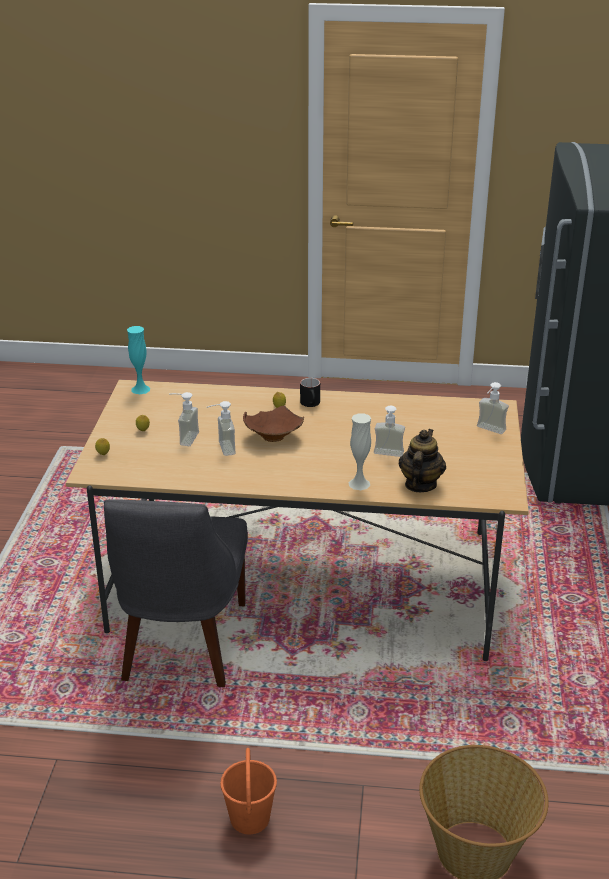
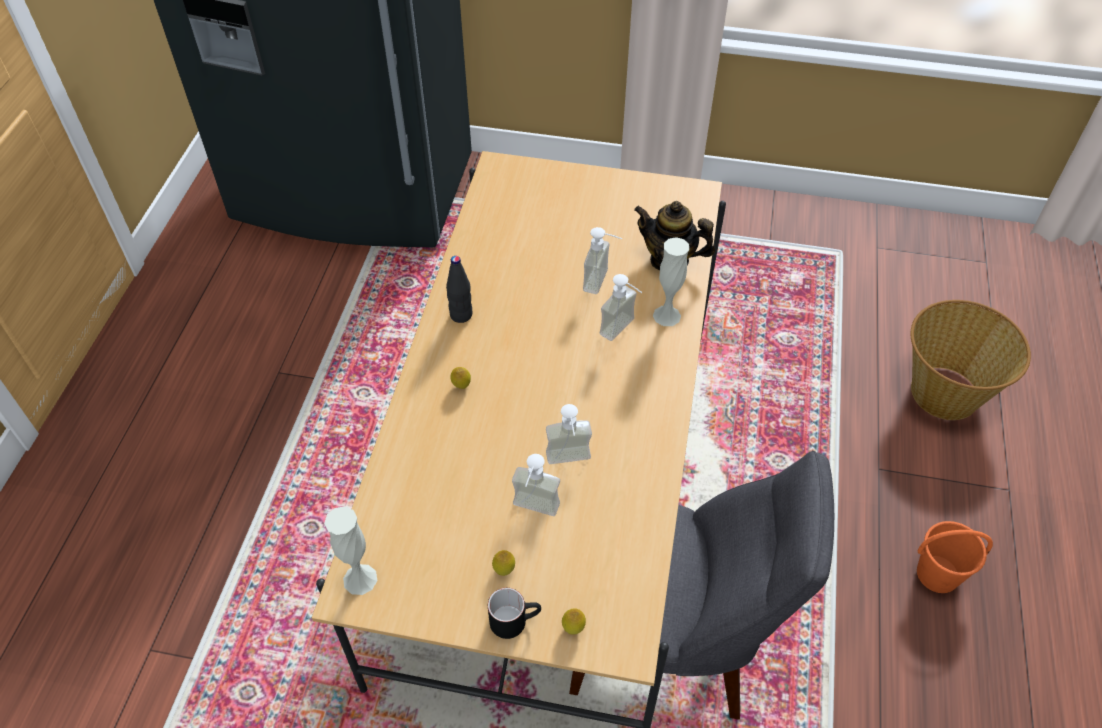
camera: 85 degrees left, 20 degrees up
turquoise vase [127,326,150,394] -> white vase [324,506,377,595]
brown bowl [243,405,304,442] -> none
black mug [300,378,320,407] -> black mug moved to [488,588,541,639]
soap dispenser [477,382,509,434] -> soap dispenser moved to [600,274,642,341]
none -> black bottle [446,256,473,323]

